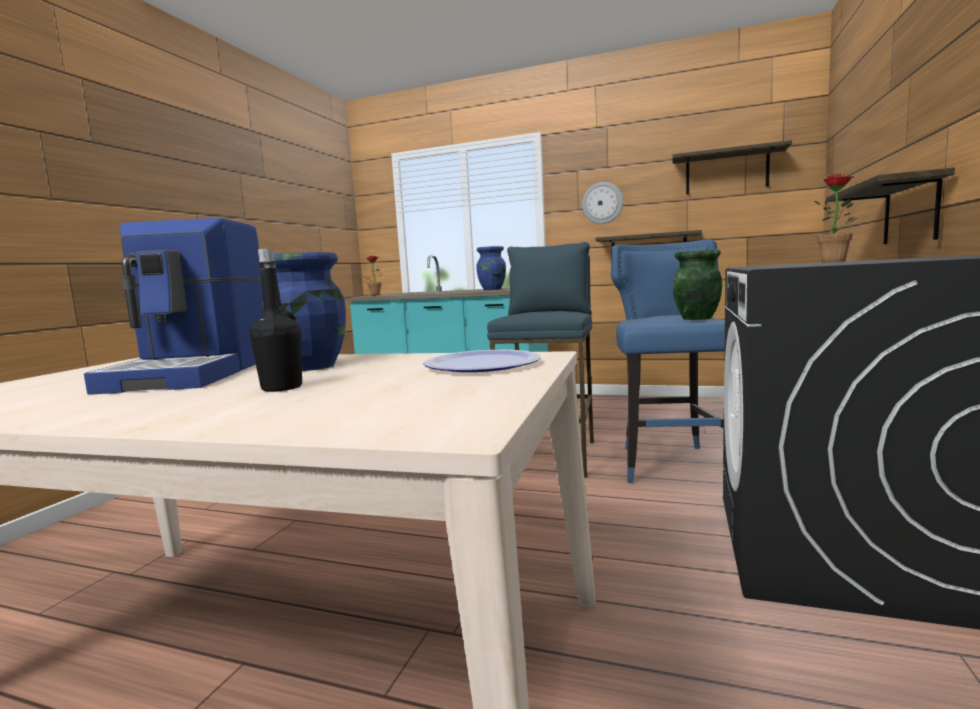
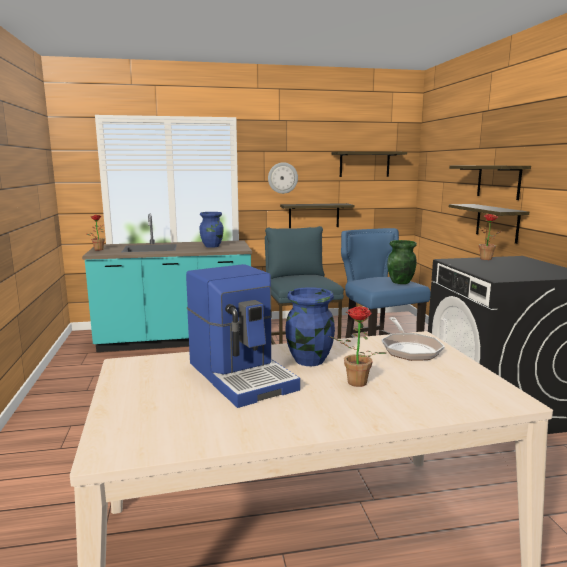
camera: 30 degrees left, 5 degrees up
black bottle [249,249,302,392] -> potted plant [329,306,386,387]
plate [423,350,541,372] -> frying pan [381,317,445,361]
none -> shelf [449,166,531,200]

